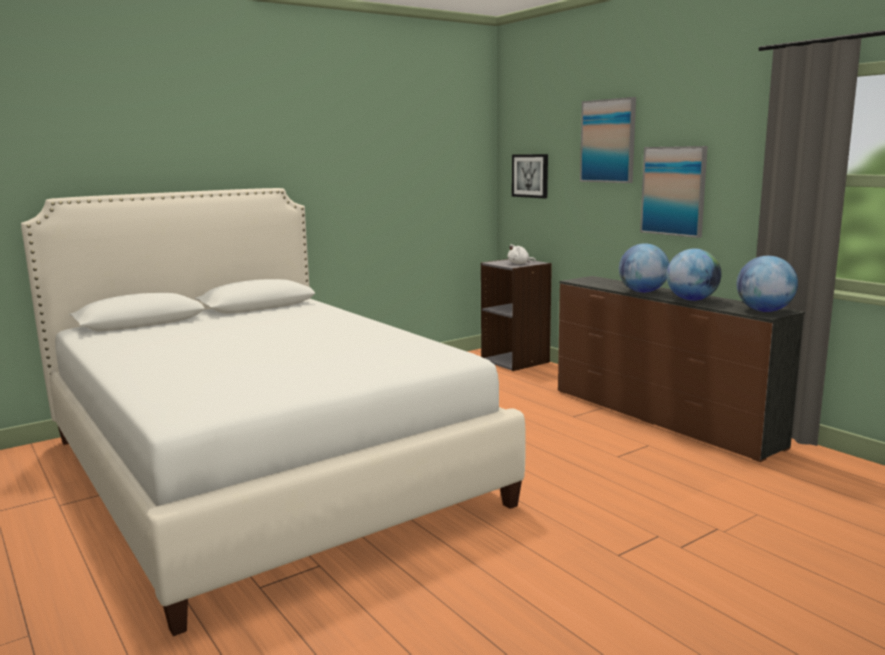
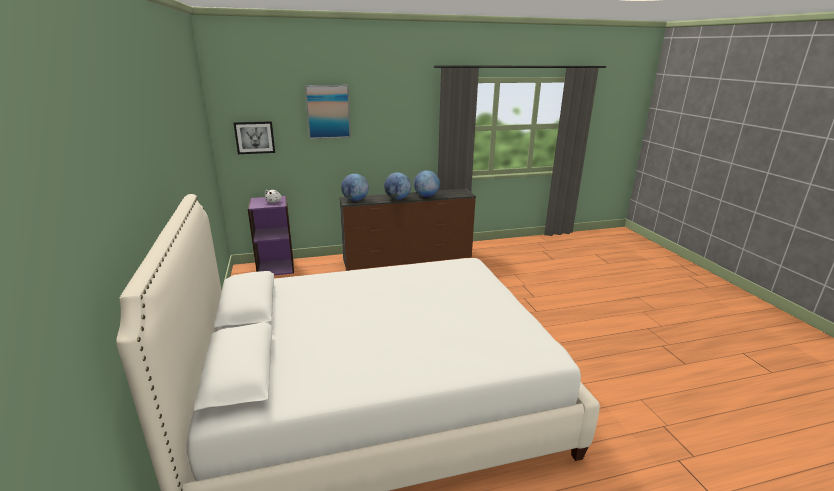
camera: 70 degrees left, 10 degrees up
grey bookcase [481,259,552,371] -> purple bookcase [248,196,294,275]
picture [640,146,708,238] -> none
globe [737,256,798,312] -> globe moved to [341,174,369,201]

